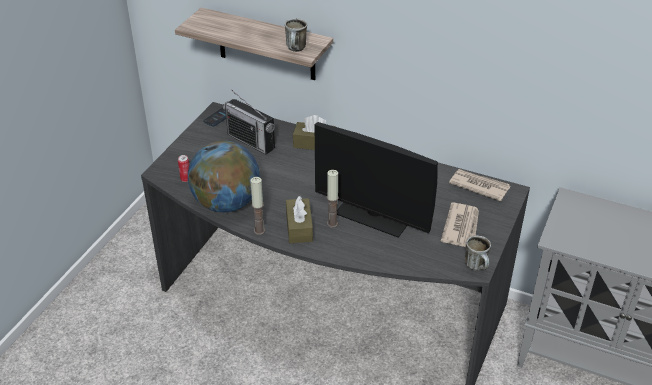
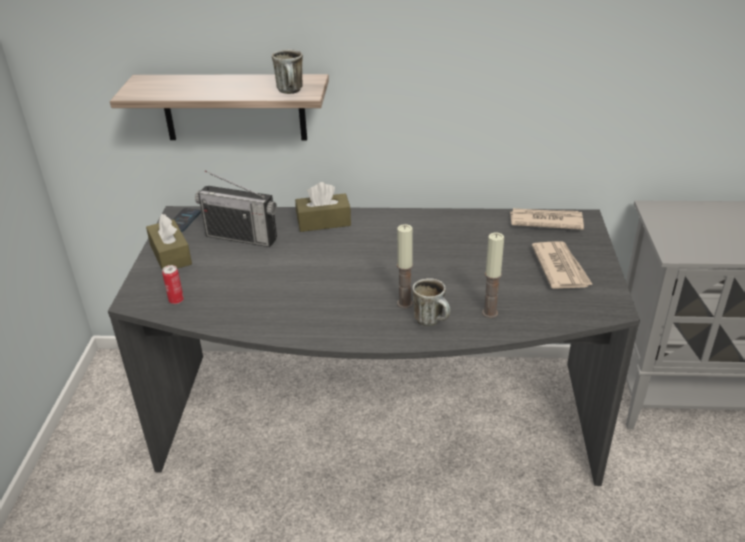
camera: 20 degrees left, 5 degrees down
globe [188,140,260,212] -> none
candle [250,177,265,235] -> candle moved to [482,232,504,318]
brown tissue box [286,196,313,243] -> brown tissue box moved to [146,214,192,269]
monitor [315,122,438,238] -> none
mug [465,235,491,271] -> mug moved to [413,278,450,326]

